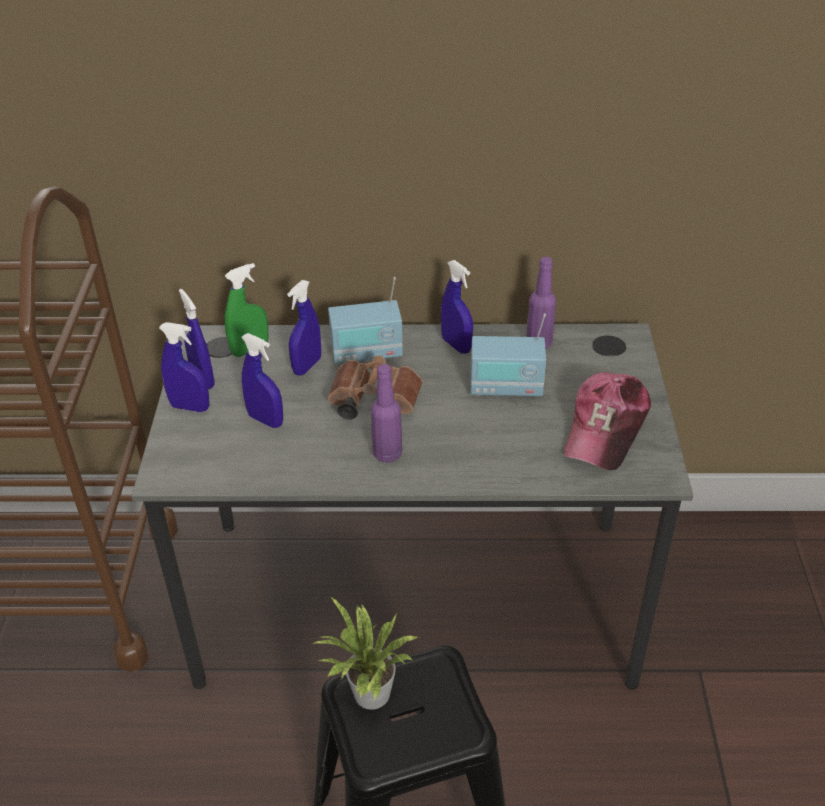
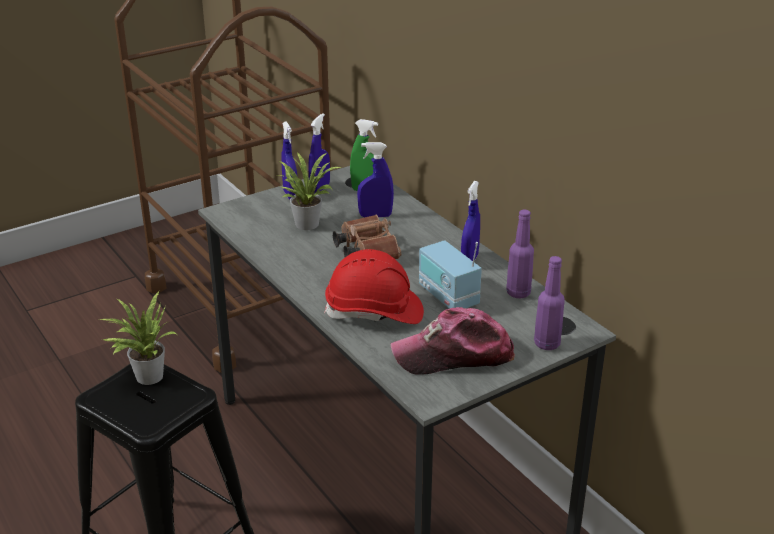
camera: 55 degrees right, 10 degrees down
blue spray bottle [241,333,283,428] -> potted plant [279,152,342,230]
radio [328,277,403,364] -> none
purple bottle [371,364,402,462] -> purple bottle moved to [534,256,565,350]
none -> red hard hat [324,249,424,324]

